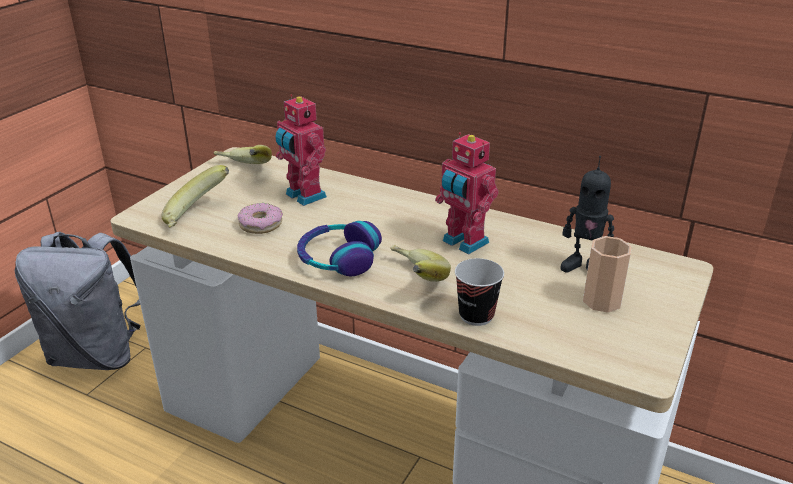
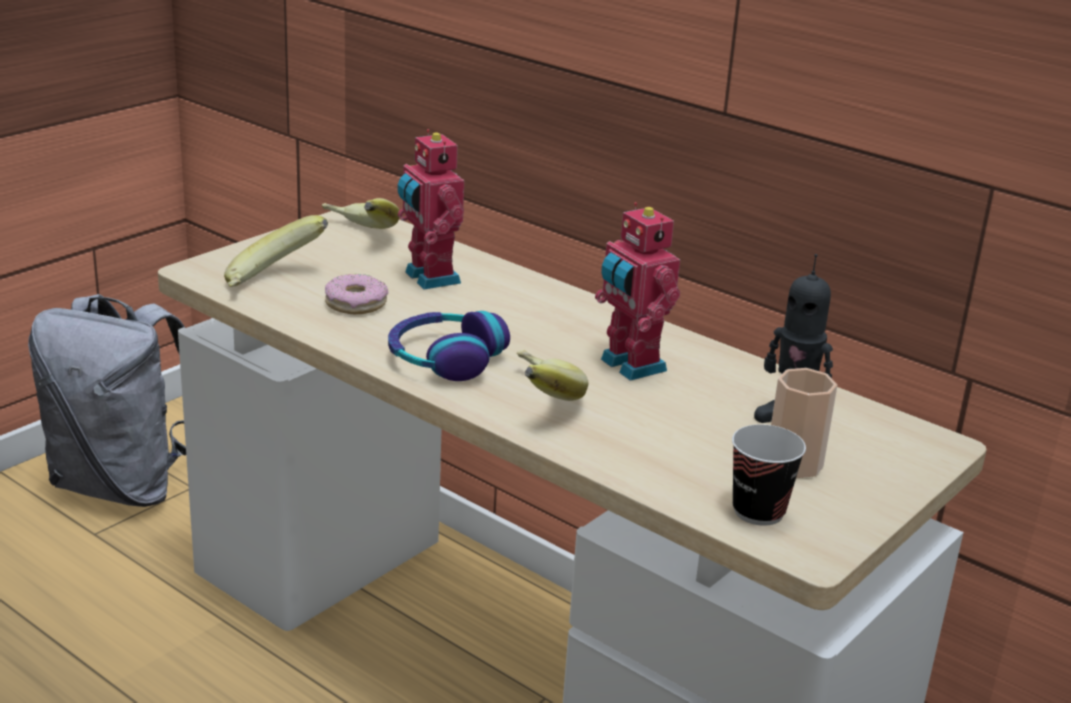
camera: 10 degrees right, 5 degrees down
cup [455,258,504,326] -> cup moved to [732,424,806,526]

